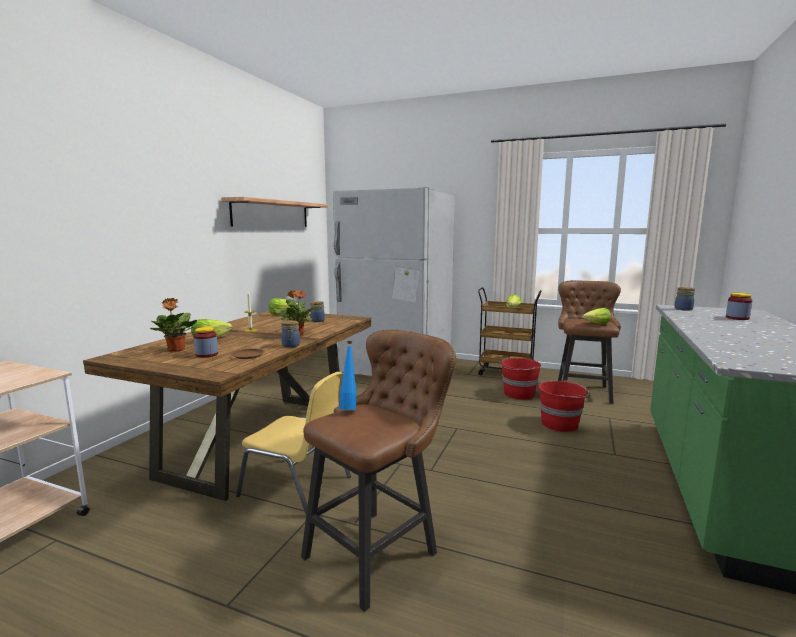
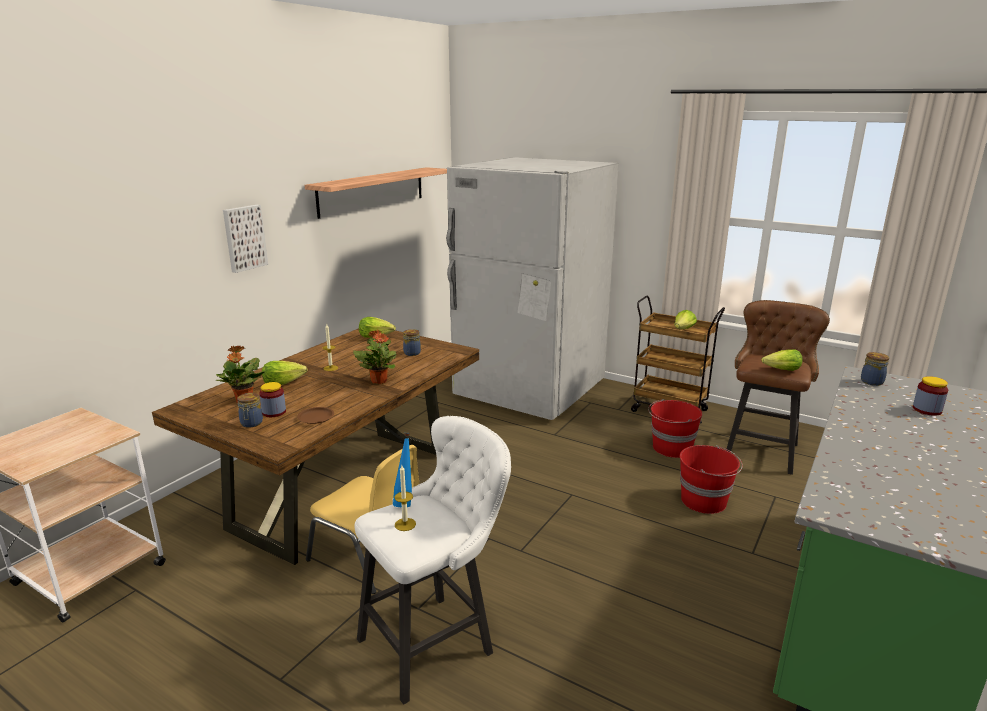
camera: 10 degrees right, 10 degrees up
jar [281,320,300,348] -> jar moved to [237,393,263,428]
brown stool [301,330,456,612] -> white stool [355,416,511,705]
none -> picture [223,205,268,273]
none -> candle [395,465,416,531]

